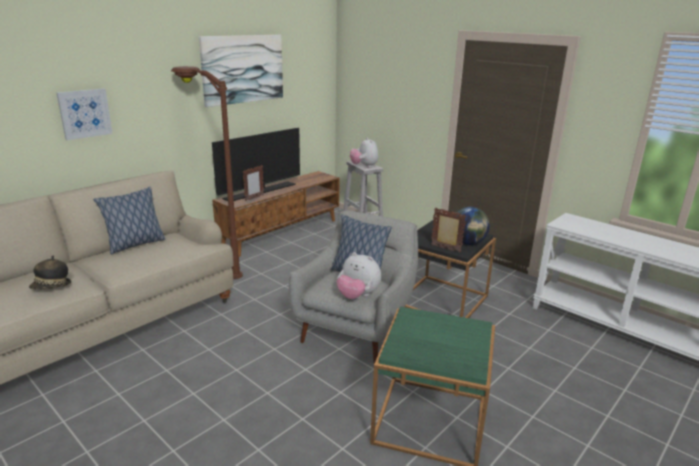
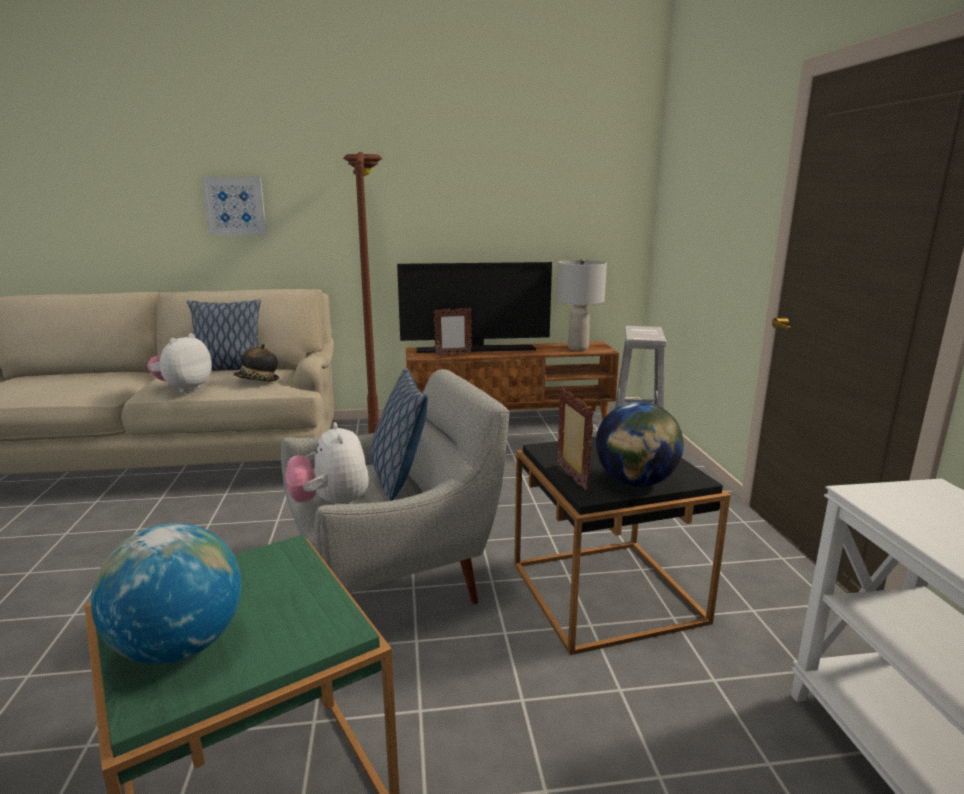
camera: 40 degrees right, 5 degrees down
hat [29,256,71,289] -> hat moved to [233,344,279,382]
picture [199,35,283,107] -> none
plush toy [350,137,378,168] -> plush toy moved to [147,333,212,393]
none -> globe [91,523,241,664]
none -> grey table lamp [557,258,607,351]

